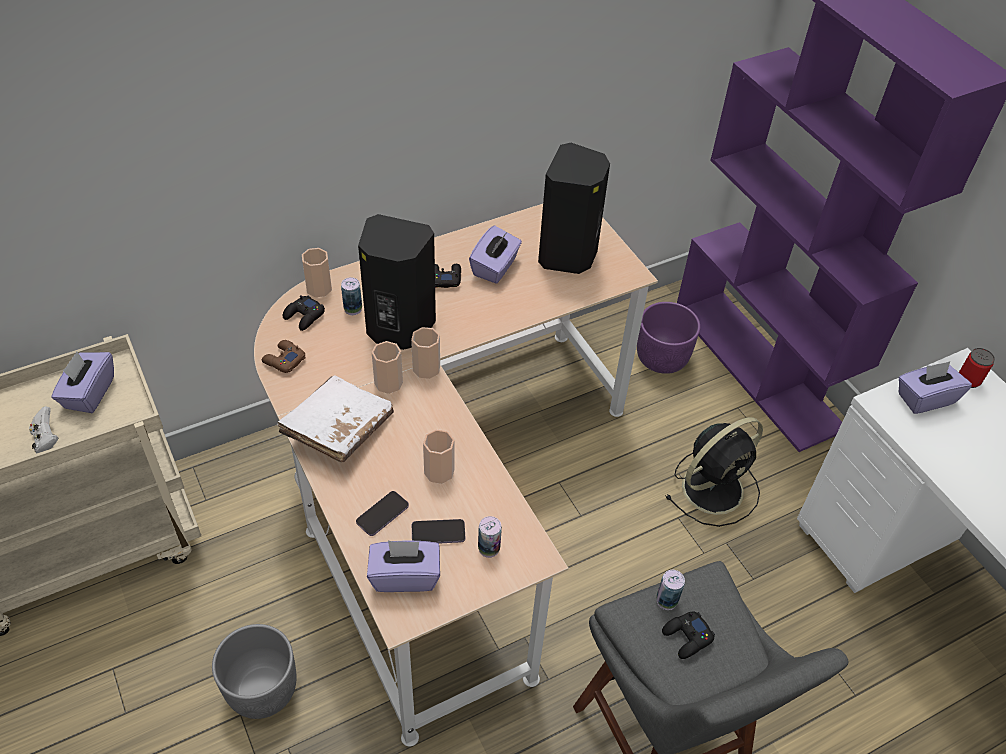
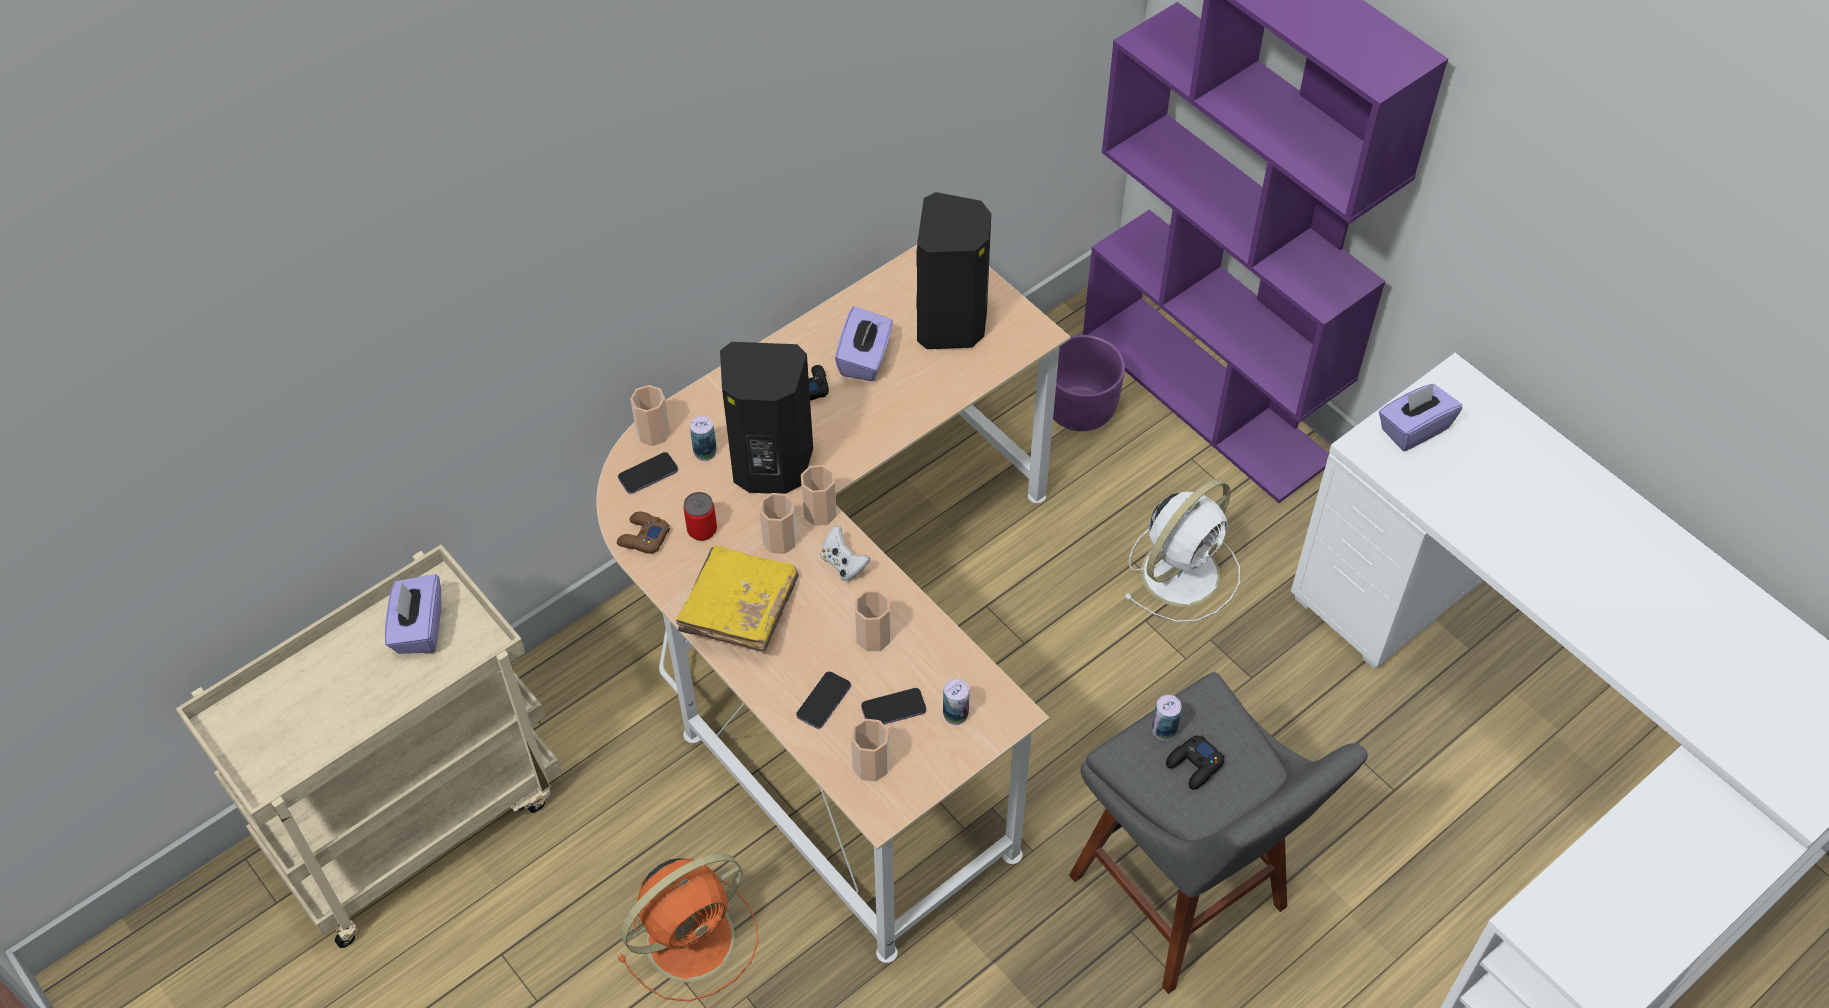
camera: 10 degrees left, 5 degrees up
white game controller [29,406,58,454] -> white game controller moved to [820,526,870,582]
grey planter [212,624,296,719] -> orange fan [618,854,758,1002]
white book [277,375,394,462] -> yellow book [676,545,799,652]
black game controller [283,295,325,331] -> phone [618,452,678,494]
purple tissue box [367,540,440,592] -> cup [851,719,890,782]
black fan [665,417,763,527] -> white fan [1123,479,1240,622]
can [959,348,995,388] -> can moved to [683,492,717,541]

